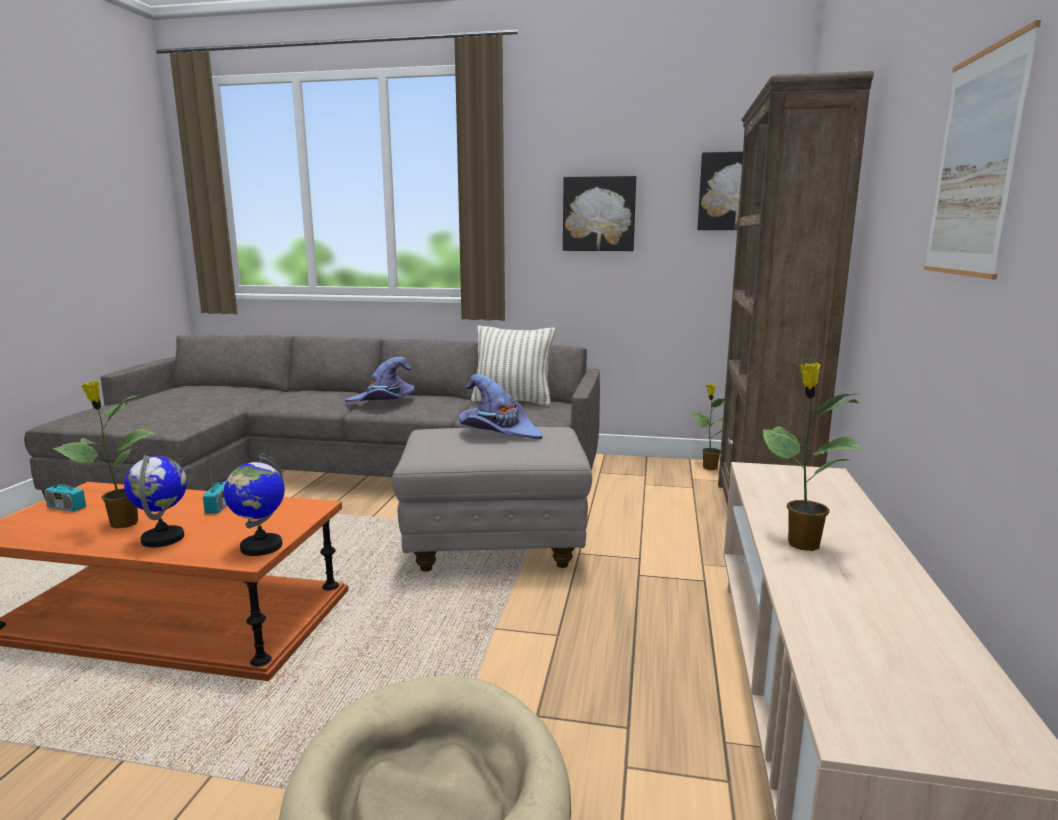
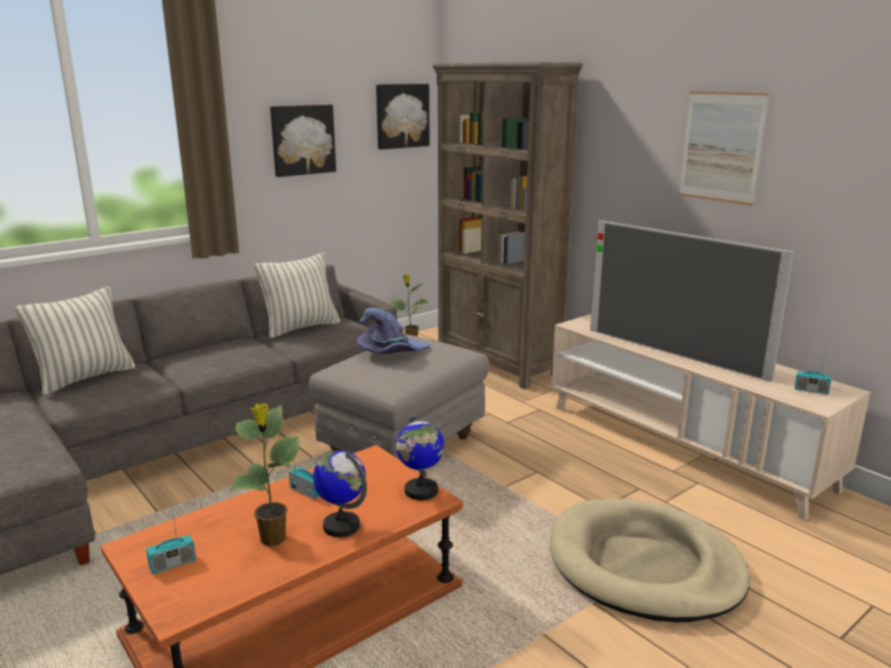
camera: 50 degrees left, 5 degrees up
purple hat [345,357,415,402] -> none
potted plant [762,363,862,551] -> television [590,220,794,382]
none -> pillow [15,287,135,395]
none -> radio [795,347,831,394]

